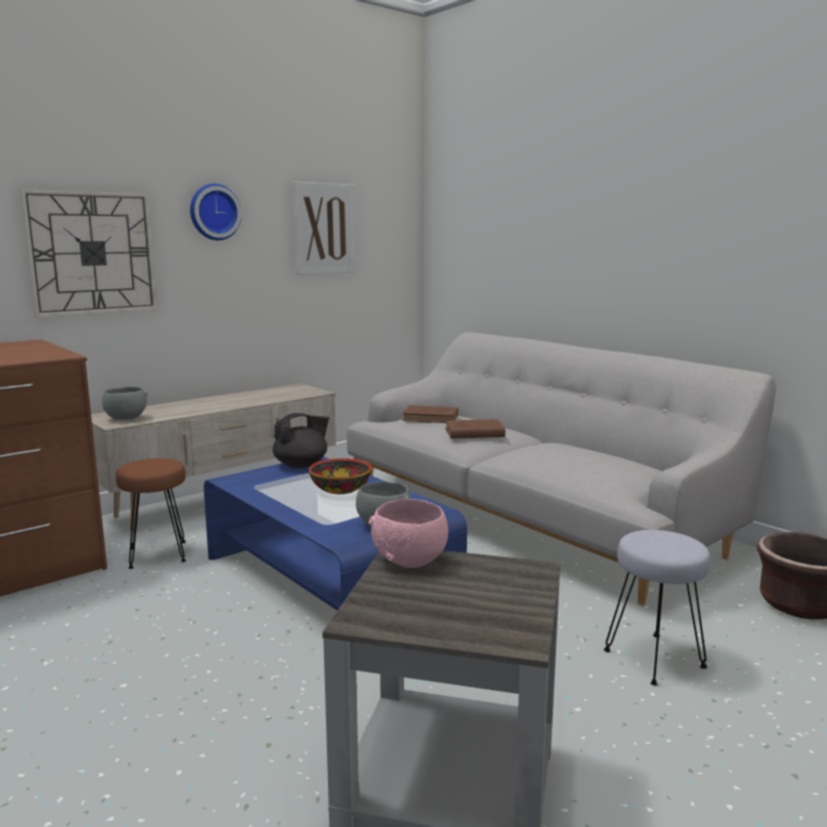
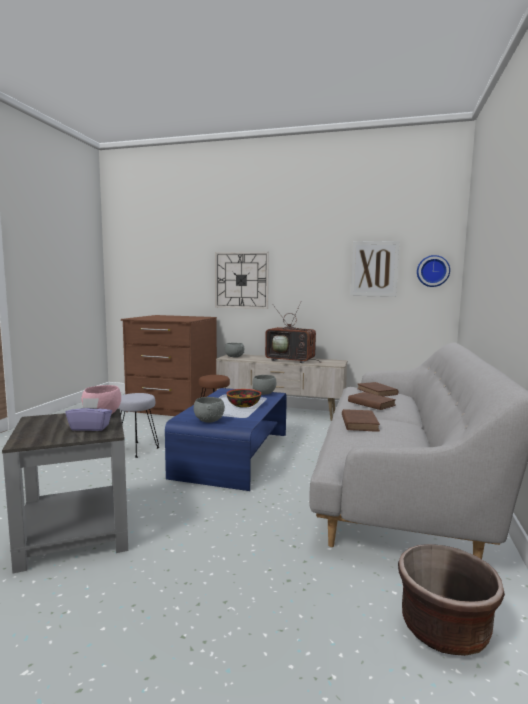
camera: 55 degrees right, 5 degrees down
wall clock [190,184,242,240] -> wall clock moved to [417,255,450,287]
black teapot [273,413,329,468] -> grey bowl [252,375,276,395]
grey stool [604,530,710,685] -> grey stool moved to [118,393,159,458]
none -> purple tissue box [66,398,112,431]
none -> television [265,302,321,363]
none -> brown book [342,409,380,432]

